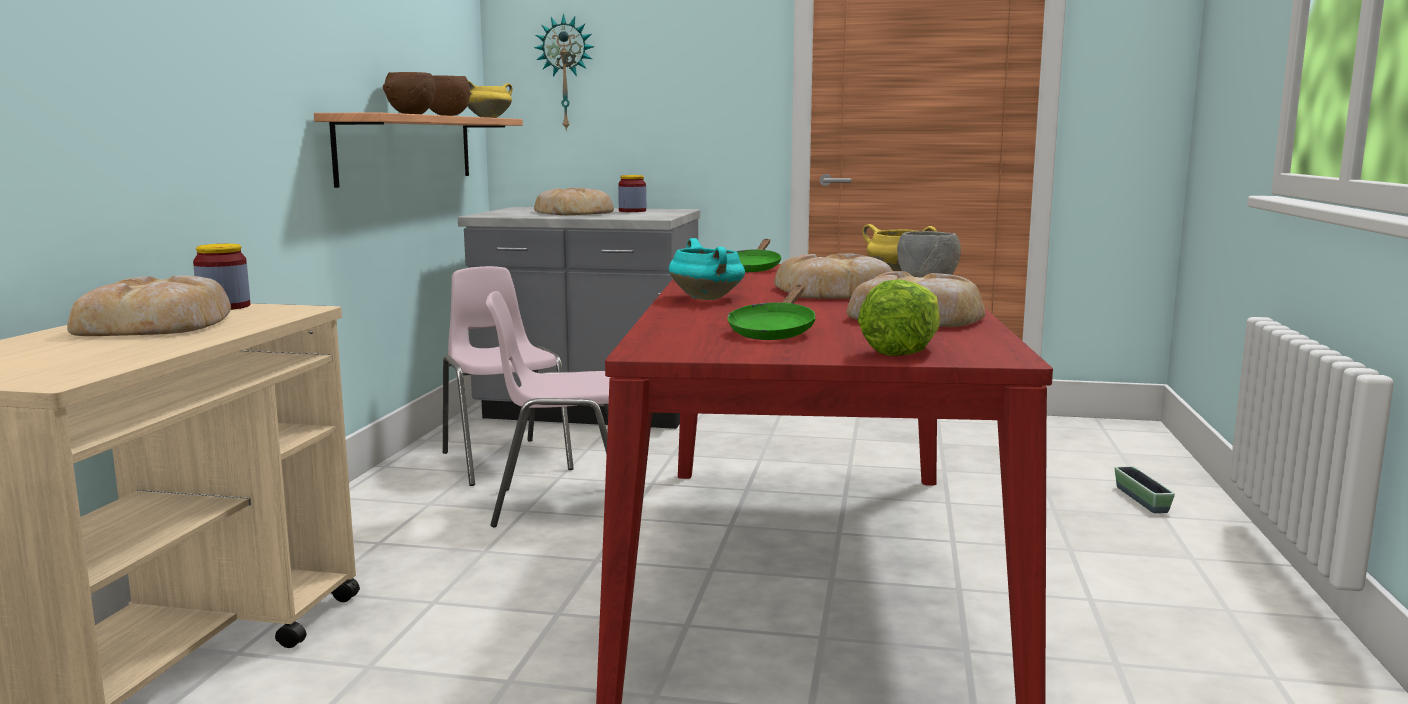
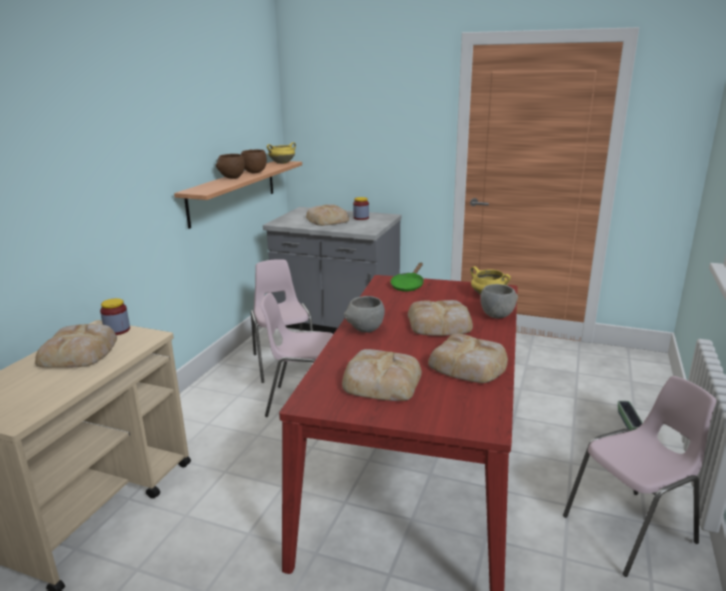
camera: 10 degrees right, 10 degrees up
wall clock [534,14,594,132] -> none
turquoise cooking pot [669,238,745,300] -> grey bowl [344,296,385,333]
green frying pan [727,285,815,340] -> bread [342,349,422,401]
lettuce [858,279,939,356] -> none
none -> pink chair [563,376,716,577]

